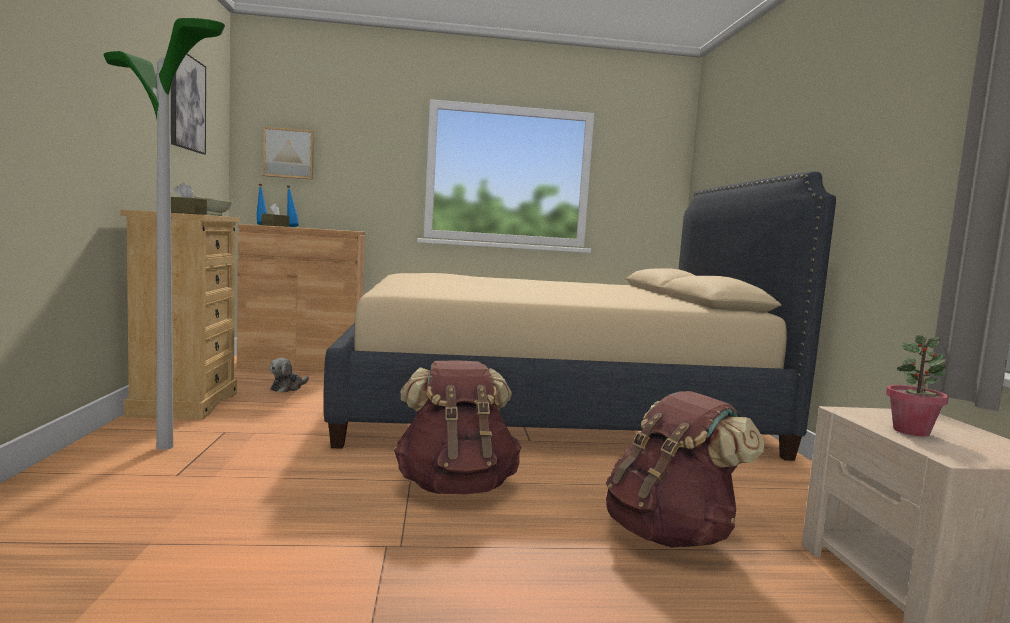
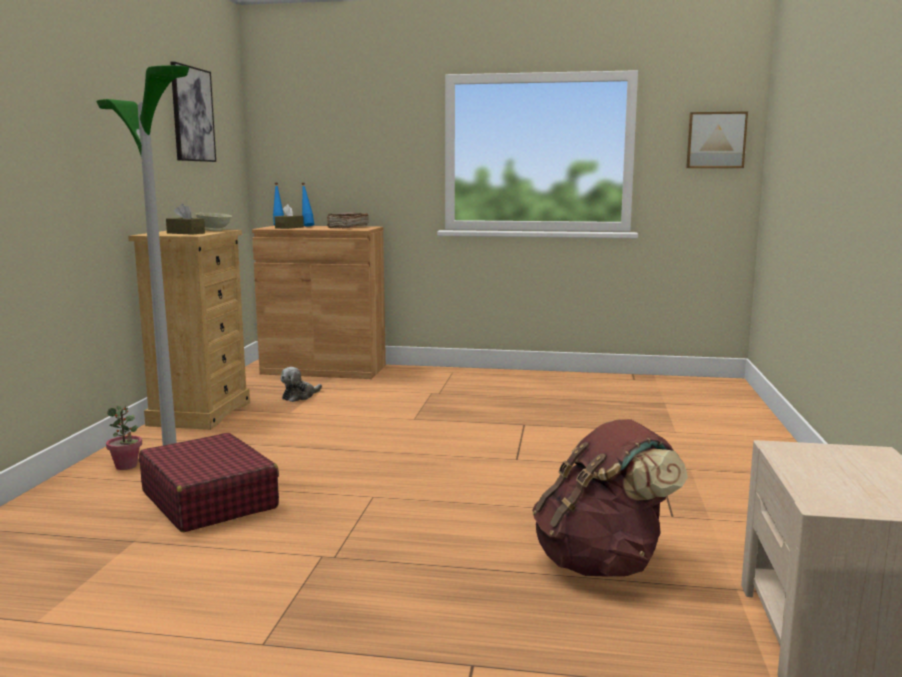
camera: 15 degrees right, 5 degrees up
picture [263,127,314,179] -> picture moved to [686,111,748,168]
beige bed [323,171,836,461] -> none
brown backpack [394,360,521,494] -> none
potted plant [886,335,949,437] -> potted plant moved to [106,405,142,470]
none -> red suitcase [139,433,279,532]
none -> brown book [327,212,369,229]

